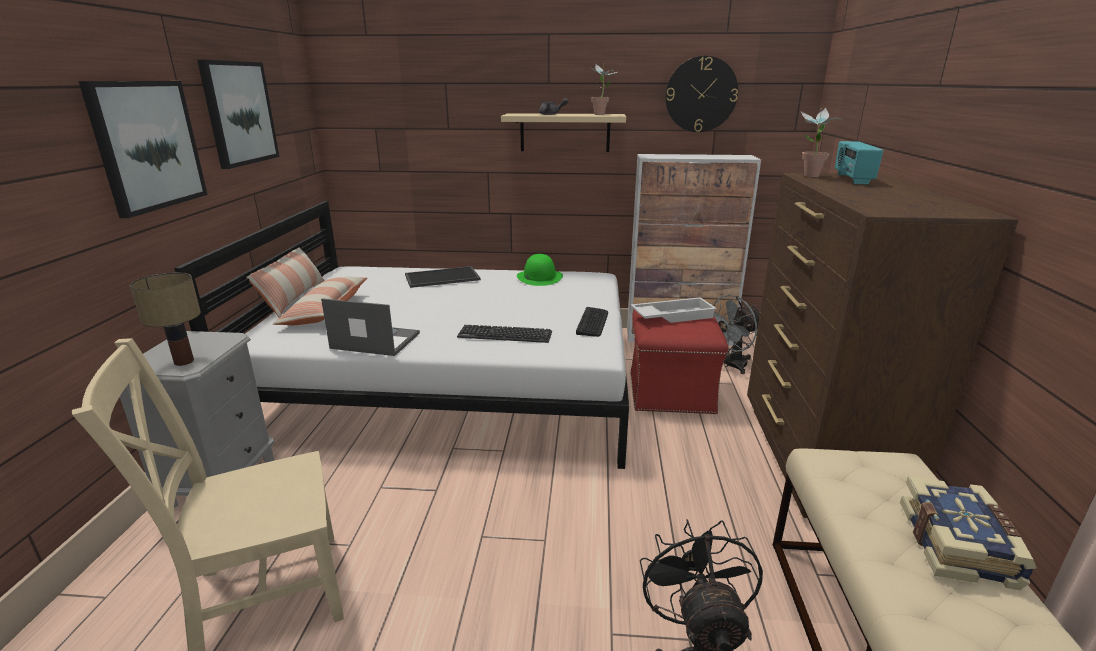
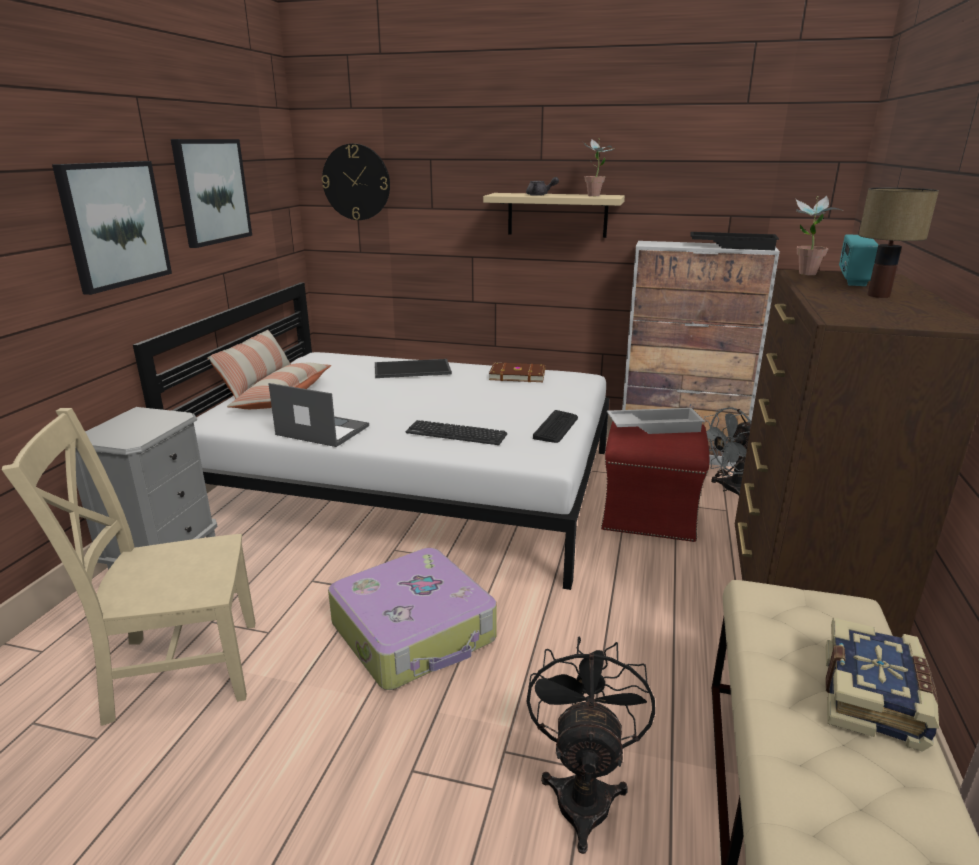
camera: 10 degrees right, 0 degrees up
table lamp [130,272,201,366] -> table lamp moved to [859,187,939,298]
green hat [517,254,563,286] -> brown book [489,363,545,382]
wall clock [665,56,738,132] -> wall clock moved to [322,144,390,220]
none -> suitcase [328,548,497,690]
none -> black tray [690,232,779,250]

